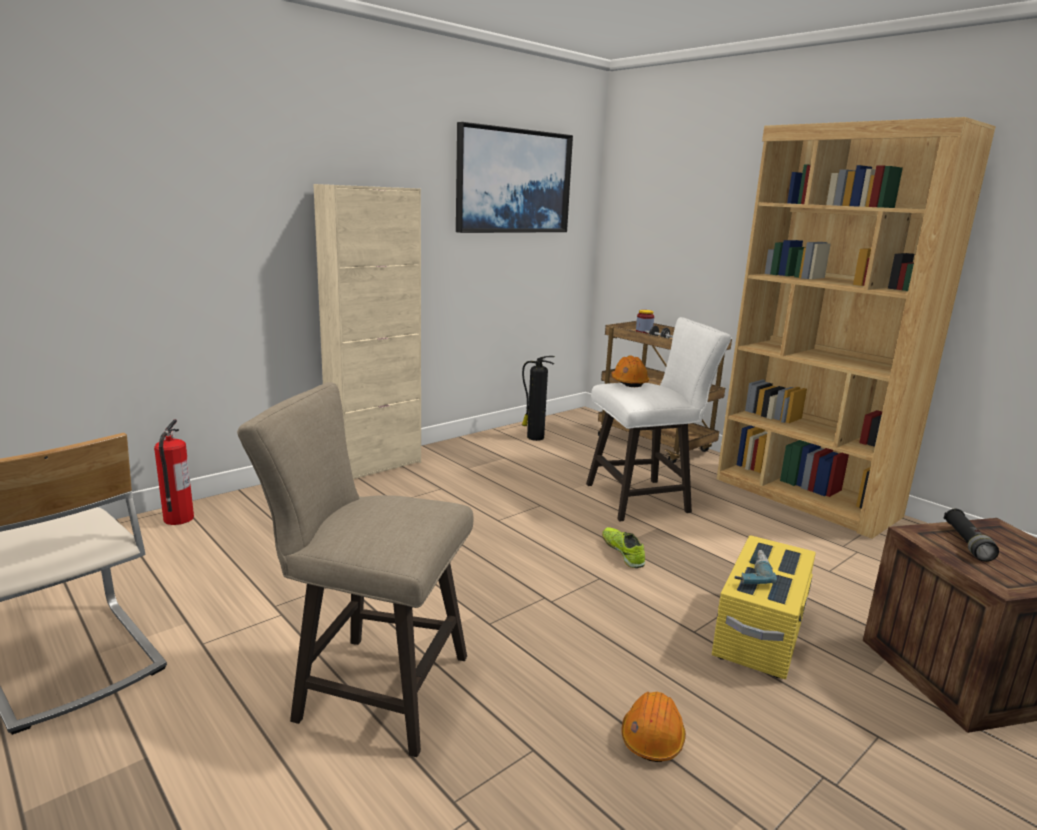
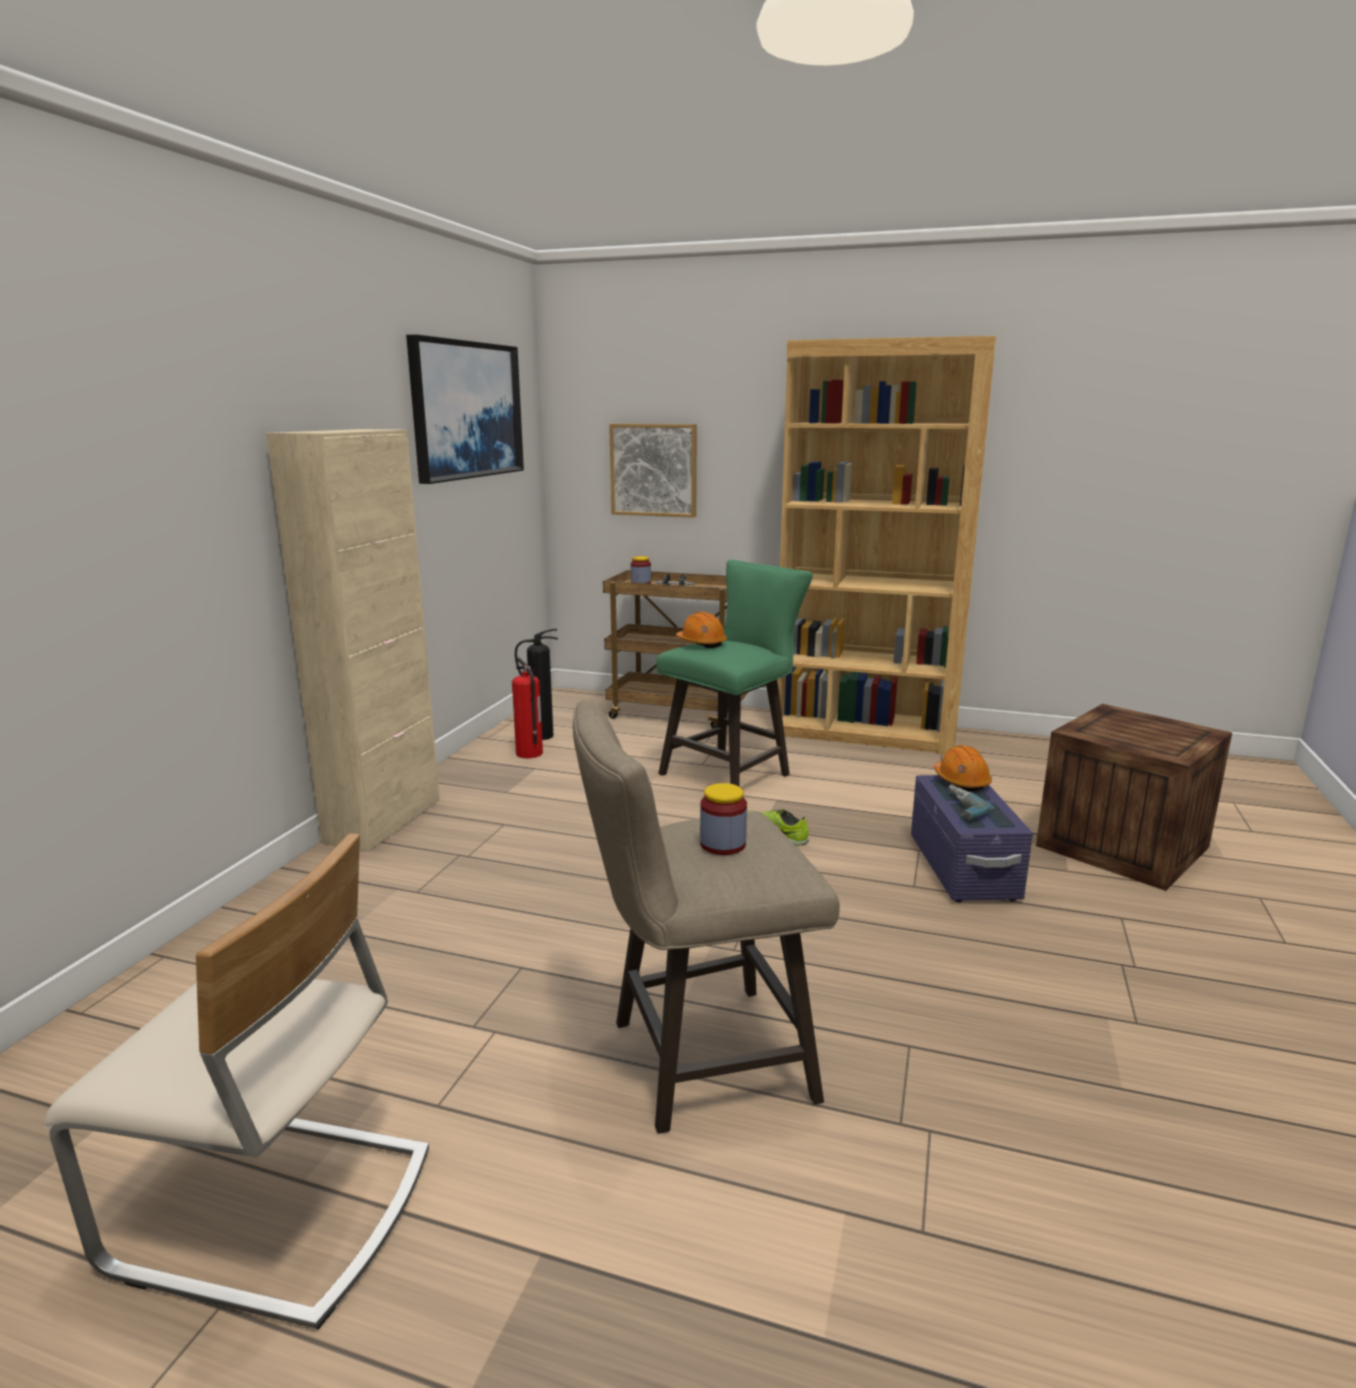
camera: 30 degrees left, 0 degrees up
fire extinguisher [154,419,194,525] -> fire extinguisher moved to [512,657,543,758]
white stool [586,317,731,521] -> green stool [656,560,813,786]
orange hard hat [622,692,686,762] -> orange hard hat moved to [934,745,992,791]
yellow storage box [712,535,816,679] -> purple storage box [911,775,1033,902]
black flashlight [944,509,999,562] -> none
none -> picture [609,424,697,518]
none -> jar [700,783,747,855]

